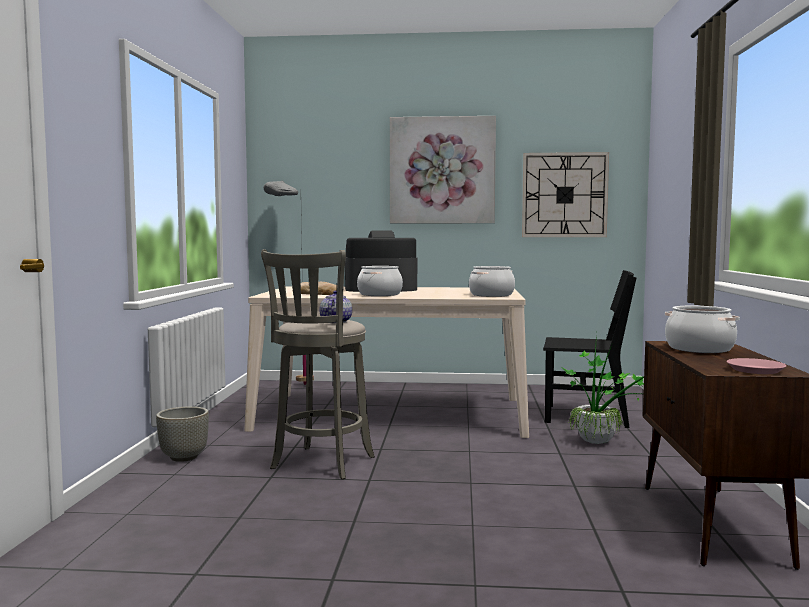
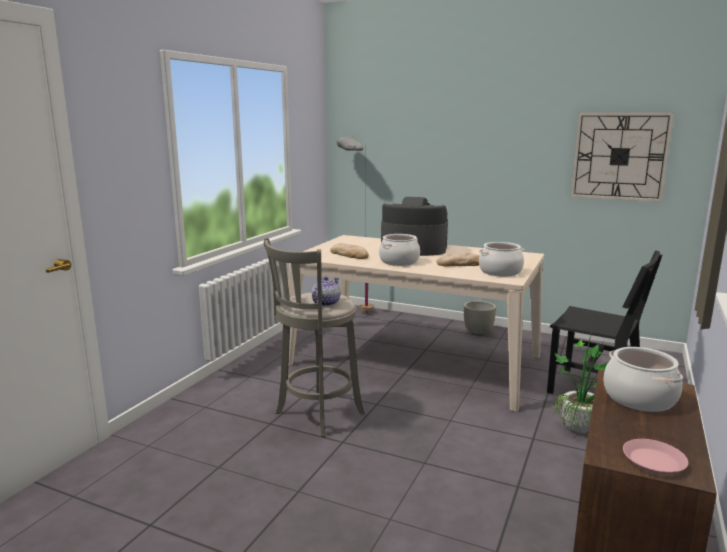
camera: 20 degrees right, 10 degrees up
grey planter [156,406,209,462] -> grey planter moved to [464,301,496,336]
picture [390,116,496,223] -> none
none -> bread [436,253,480,267]

